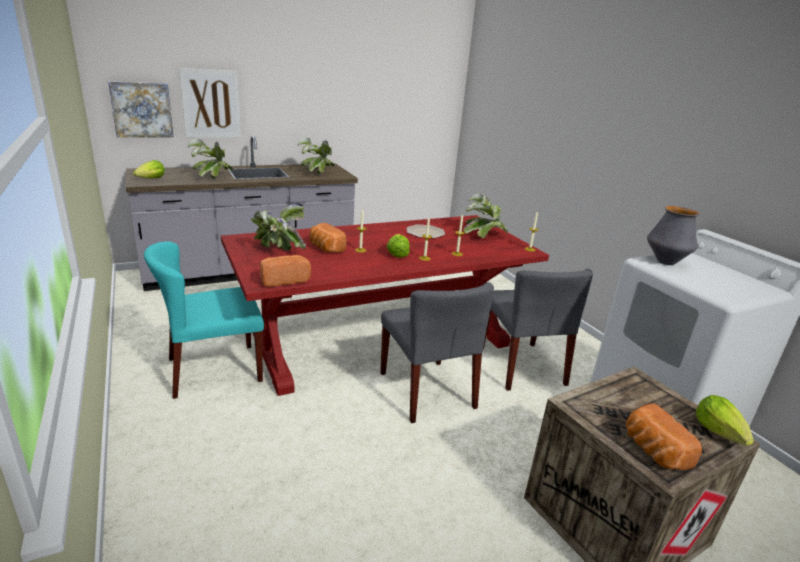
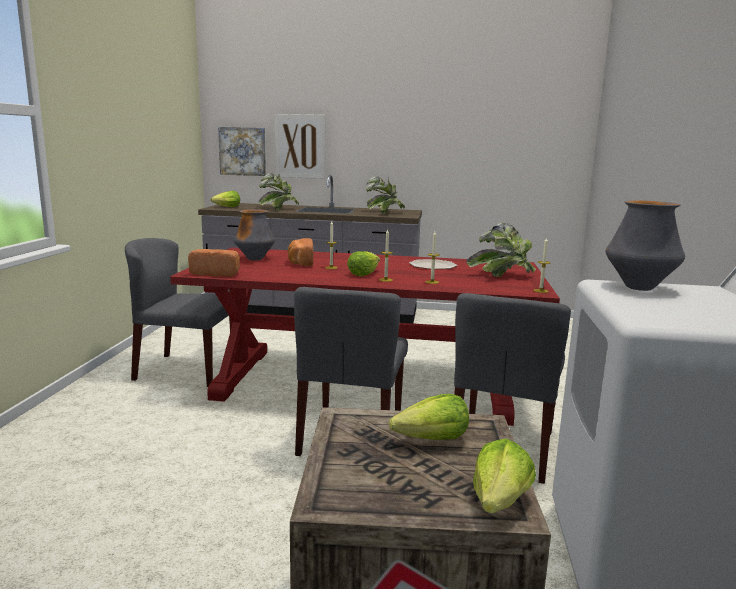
camera: 35 degrees right, 10 degrees down
turquoise chair [144,241,264,399] -> grey chair [125,238,231,387]
potted plant [250,203,306,250] -> vase [233,209,275,261]
bread [626,403,702,470] -> none
none -> lettuce [389,394,469,440]

